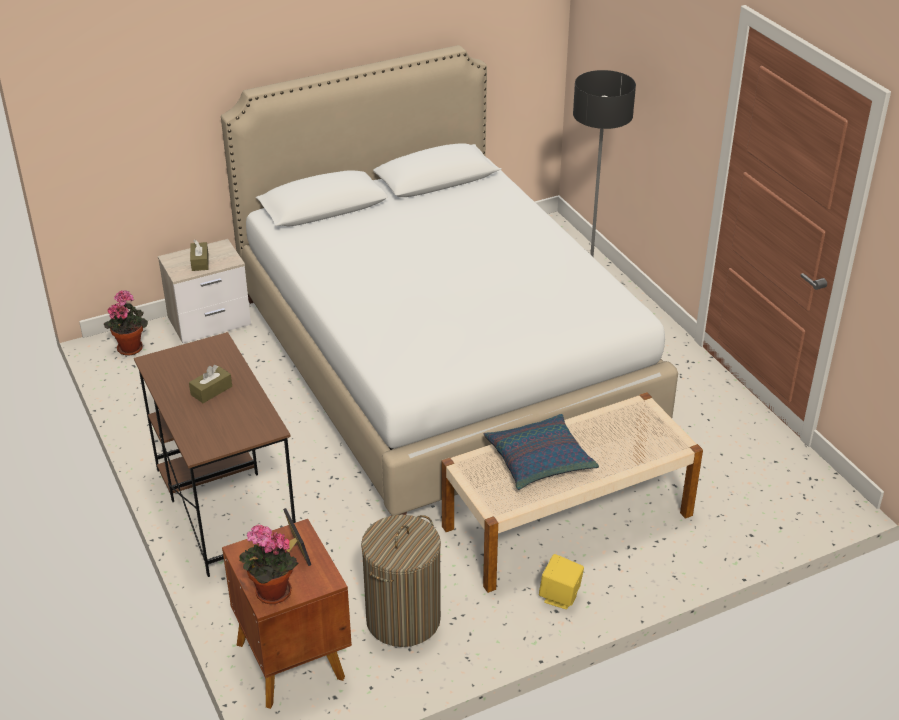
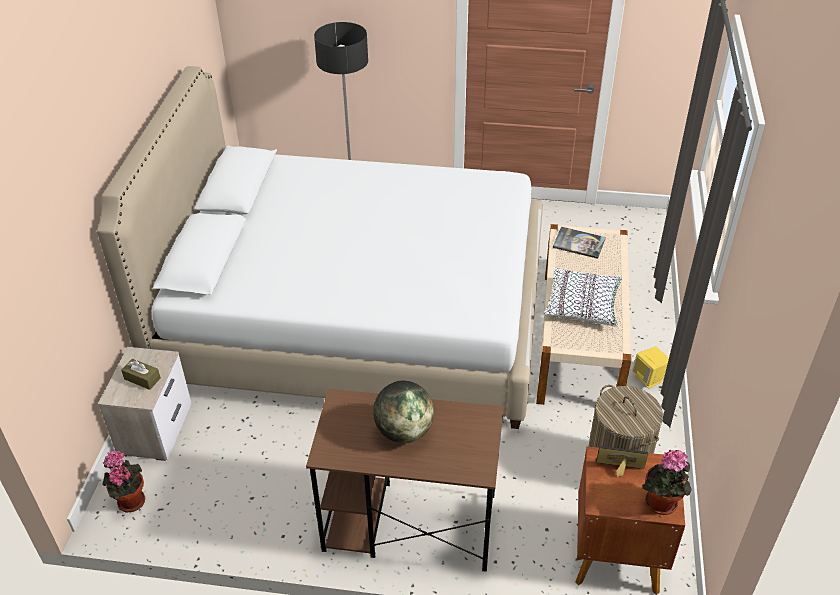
camera: 55 degrees left, 5 degrees up
brown tissue box [189,365,232,403] -> globe [373,381,434,443]
blue pillow [484,414,599,490] -> white pillow [544,268,622,326]
none -> book [553,227,606,259]

